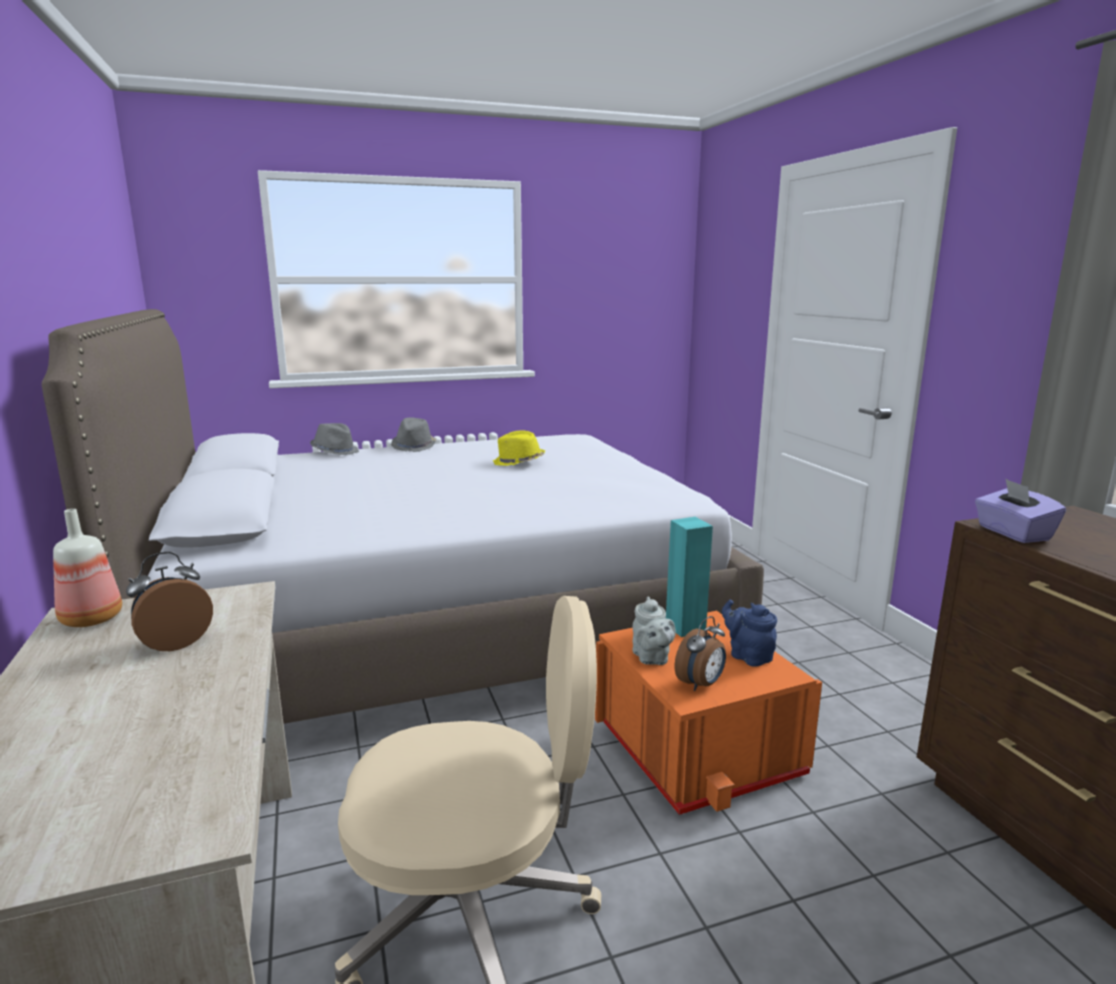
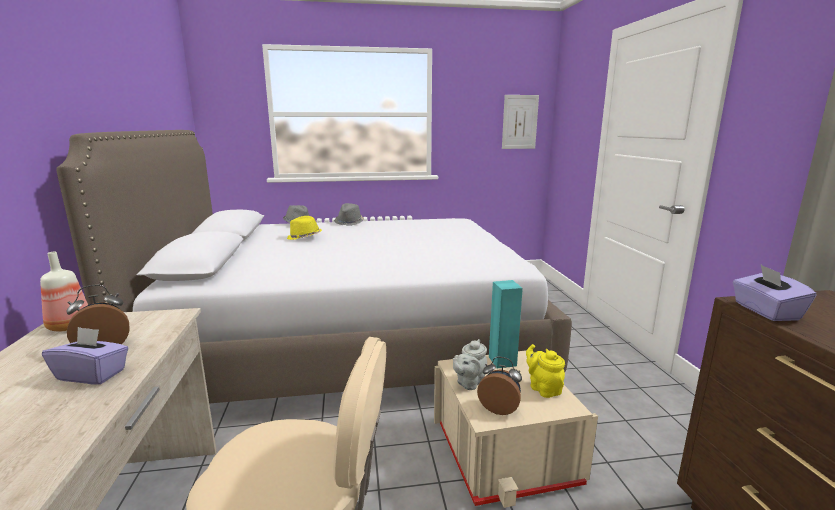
camera: 10 degrees right, 0 degrees up
yellow hat [493,430,545,466] -> yellow hat moved to [287,216,322,240]
orange storage box [595,611,822,815] -> beige storage box [434,350,598,508]
grey teapot [633,596,676,665] -> grey teapot turned 45 degrees clockwise [453,339,487,390]
alarm clock [674,616,726,691] -> alarm clock turned 120 degrees counterclockwise [477,356,522,415]
blue teapot [722,599,777,667] -> yellow teapot [526,344,565,398]
none -> purple tissue box [42,327,128,385]
none -> picture [502,95,539,149]

